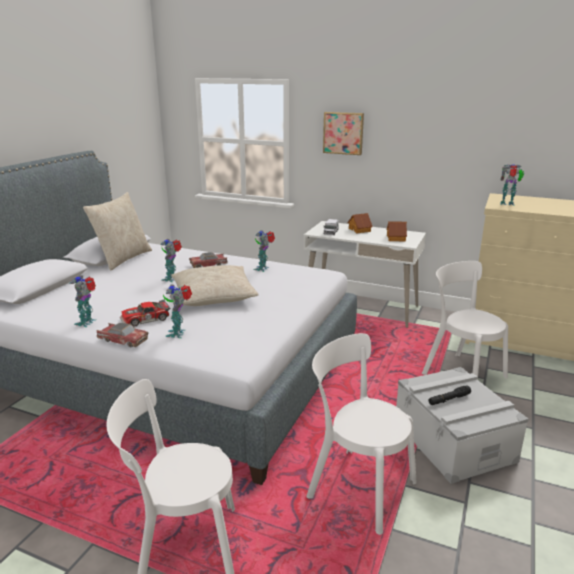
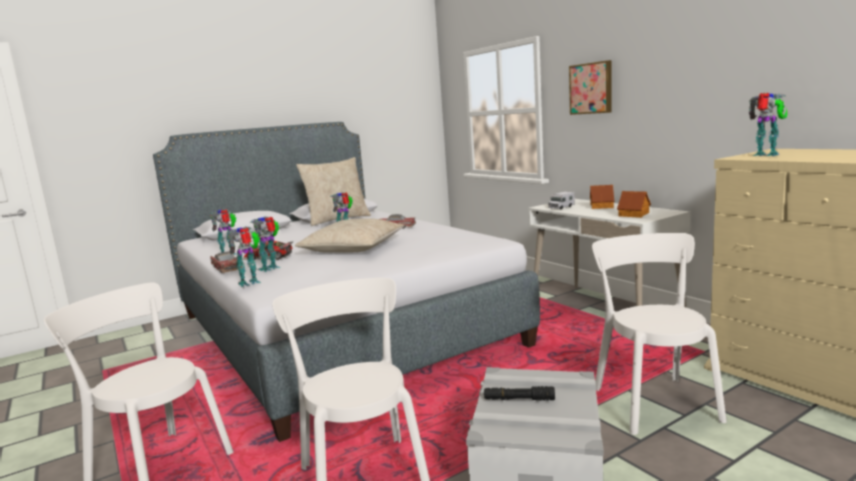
camera: 35 degrees right, 10 degrees down
toy robot [253,230,275,272] -> toy robot moved to [227,226,261,287]

